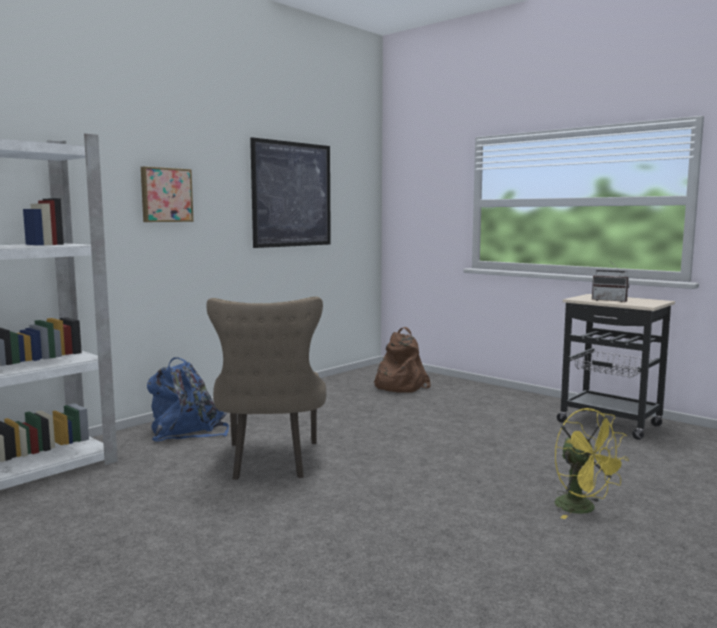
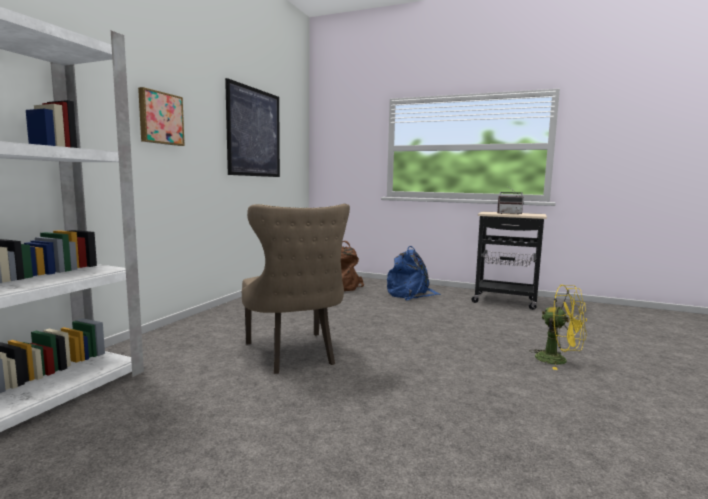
camera: 20 degrees left, 0 degrees up
blue backpack [147,357,229,442] -> blue backpack moved to [387,246,441,300]

